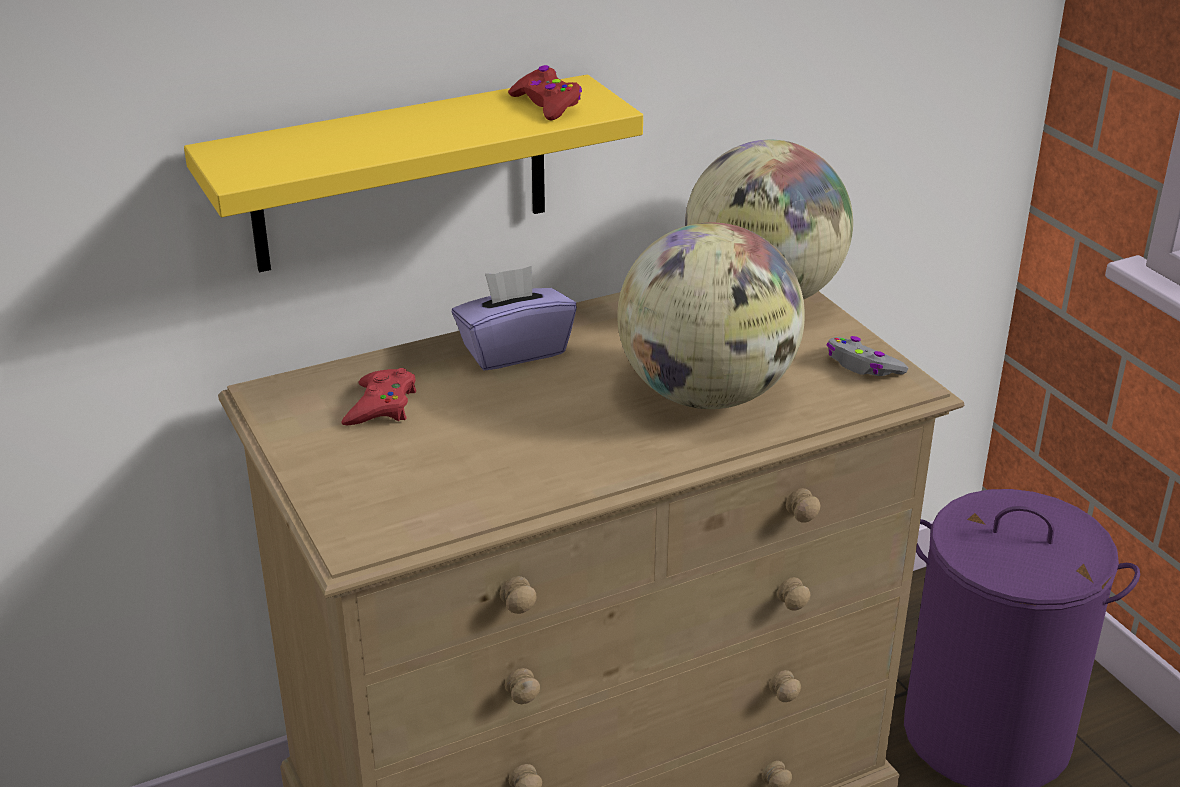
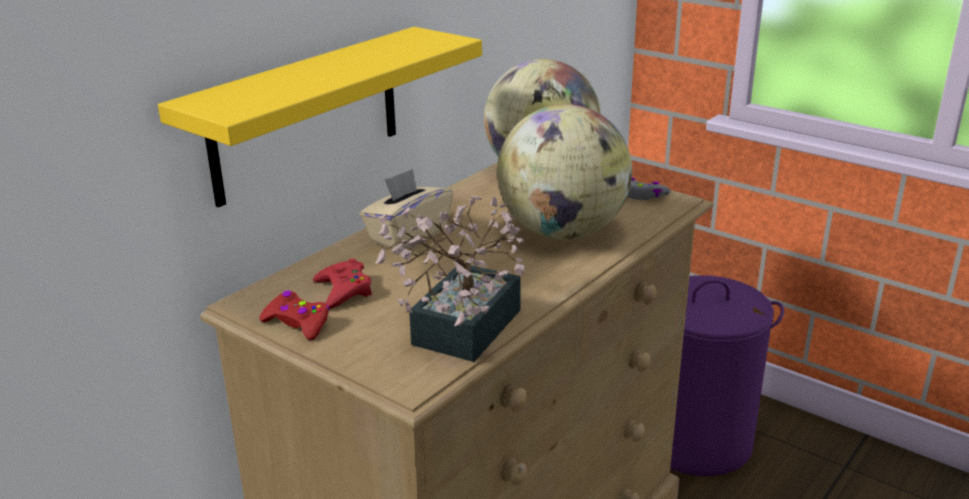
camera: 25 degrees left, 5 degrees down
purple tissue box [452,266,577,371] -> beige tissue box [360,168,453,249]
red game controller [508,65,582,120] -> red game controller moved to [259,290,330,340]
none -> potted plant [375,196,525,362]

